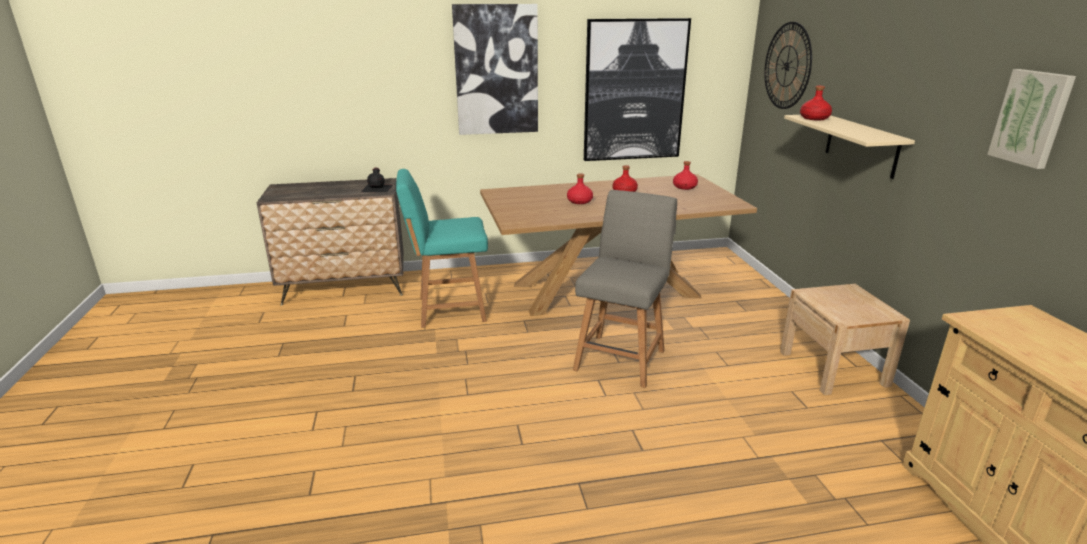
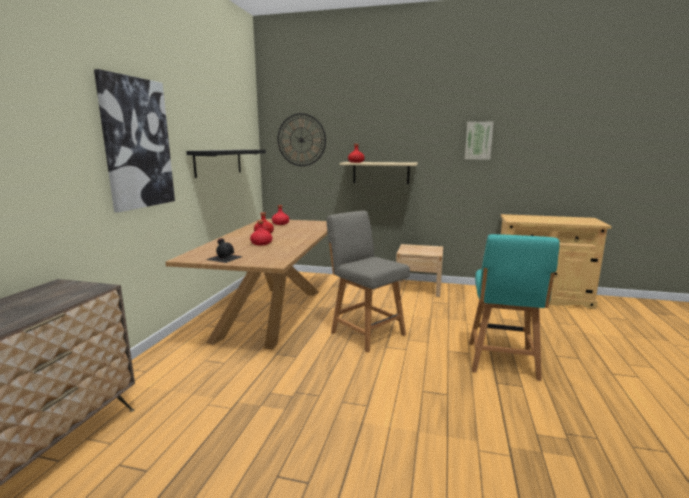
camera: 65 degrees left, 10 degrees down
black bottle [361,168,393,192] -> black bottle moved to [206,238,243,263]
turquoise chair [396,169,488,328] -> turquoise chair moved to [469,234,560,381]
picture [584,18,691,161] -> black shelf [186,150,266,178]

